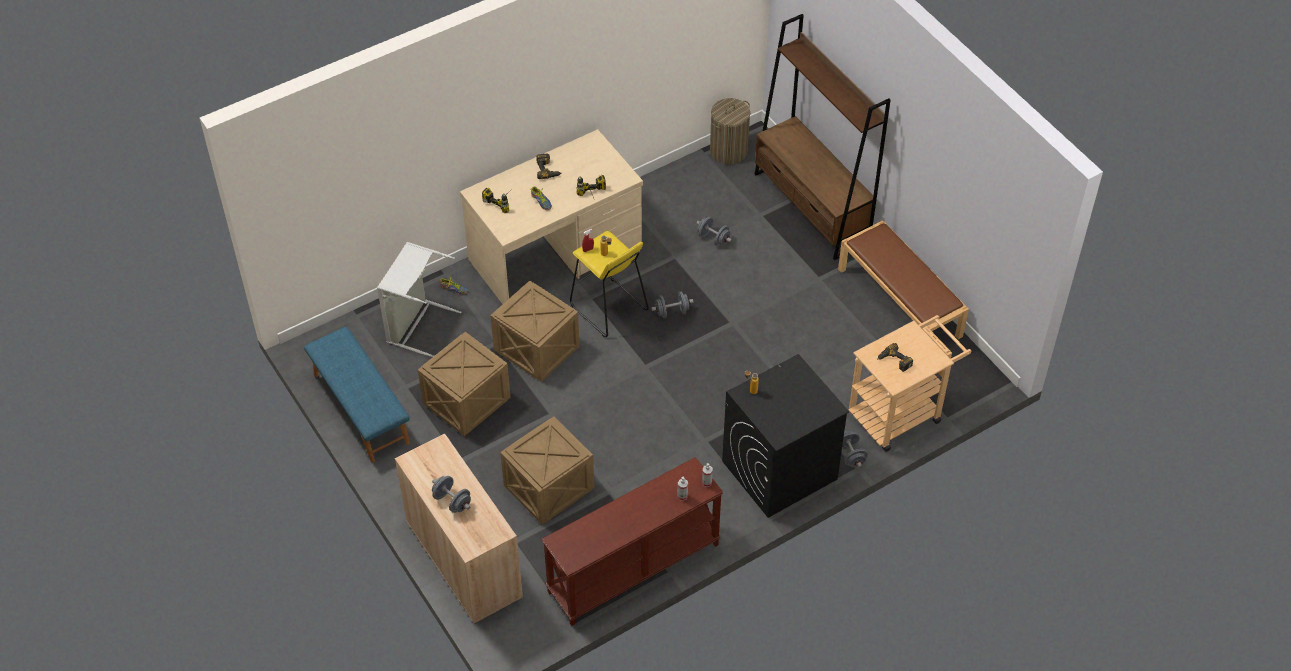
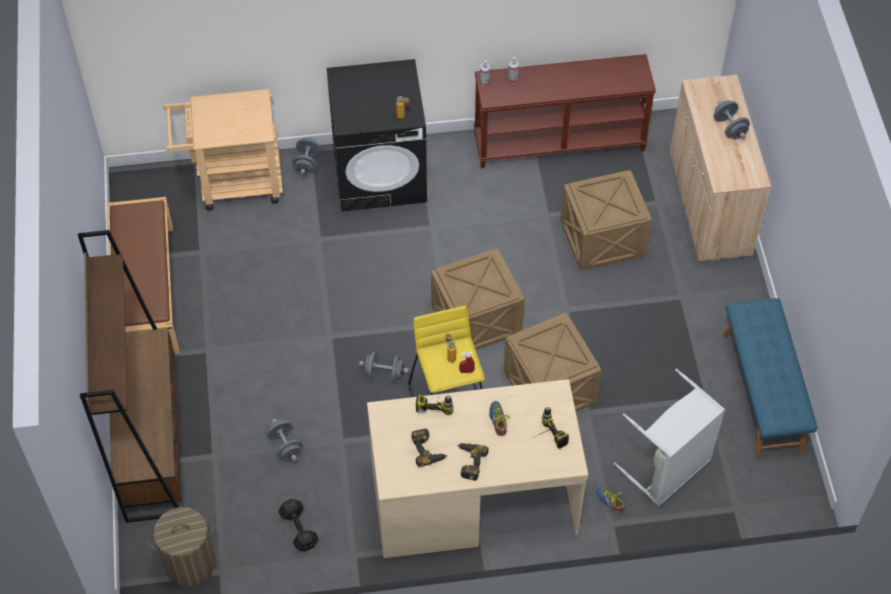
camera: 155 degrees left, 5 degrees up
crate [418,332,511,436] -> crate moved to [431,248,525,350]
power drill [877,343,913,372] -> power drill moved to [411,429,447,467]
none -> black dumbbell [278,499,319,552]

